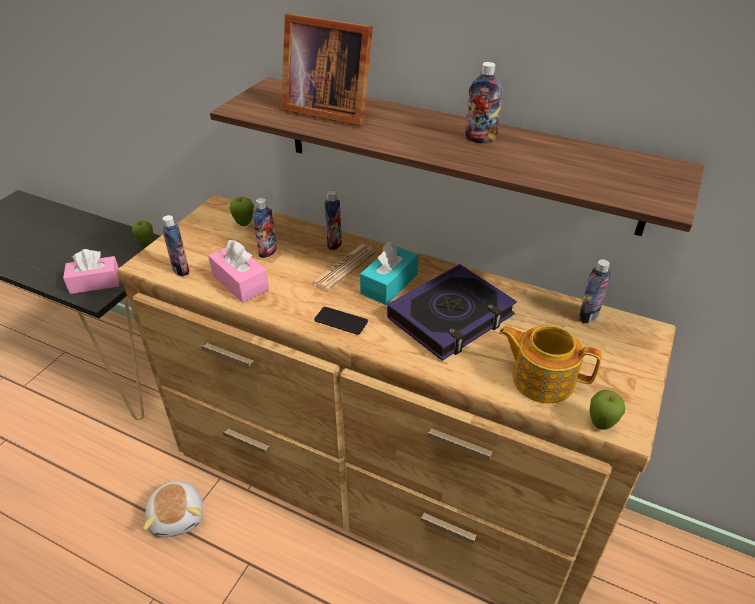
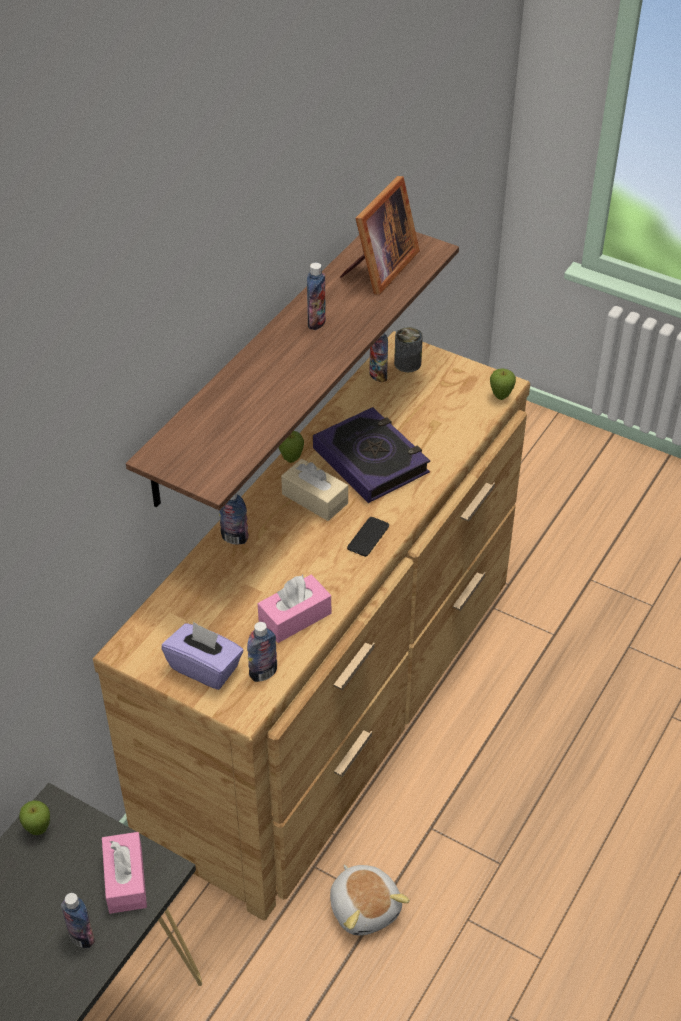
camera: 85 degrees left, 5 degrees up
plush toy [143,479,203,538] -> plush toy turned 75 degrees clockwise [330,864,410,936]
apple [229,197,254,226] -> apple moved to [279,431,304,463]
bottle [253,198,277,258] -> bottle moved to [61,893,95,948]
picture frame [281,14,373,126] -> picture frame moved to [340,176,420,295]
newspaper [310,244,377,291] -> none
turquoise tissue box [360,241,418,305] -> beige tissue box [281,459,348,521]
teapot [499,325,602,403] -> none
none -> purple tissue box [161,621,243,690]
none -> can [394,327,423,372]

